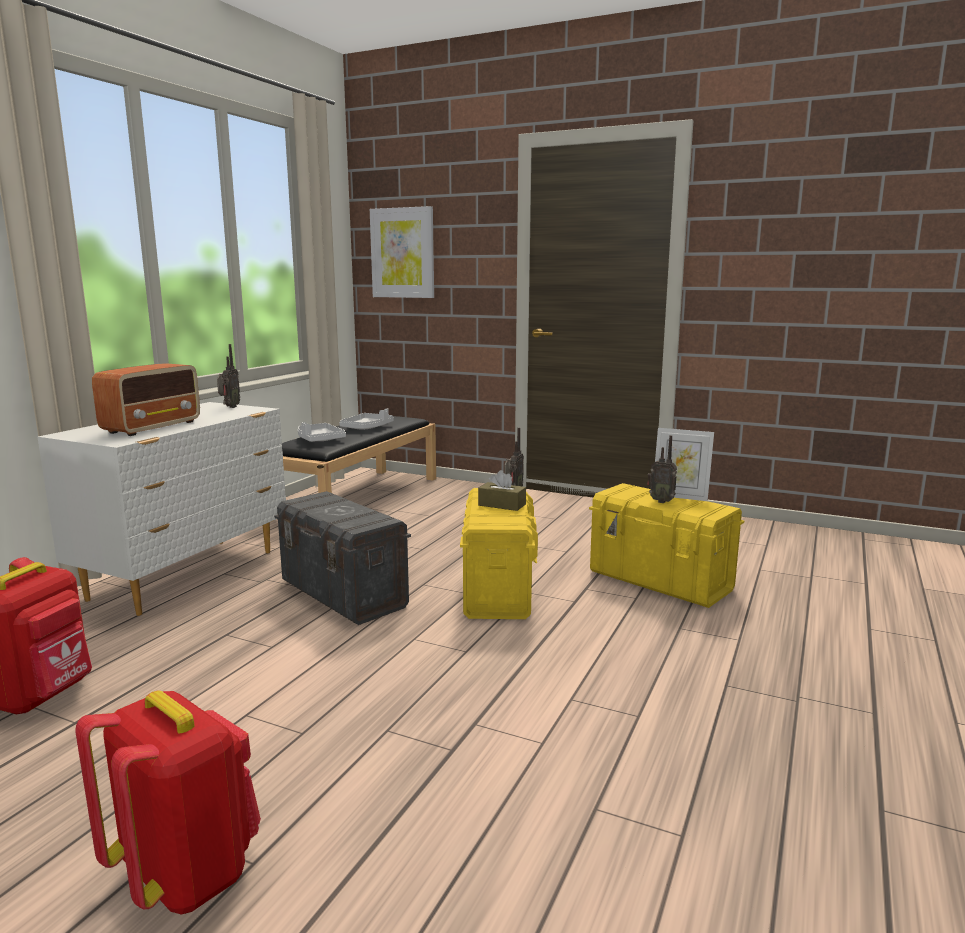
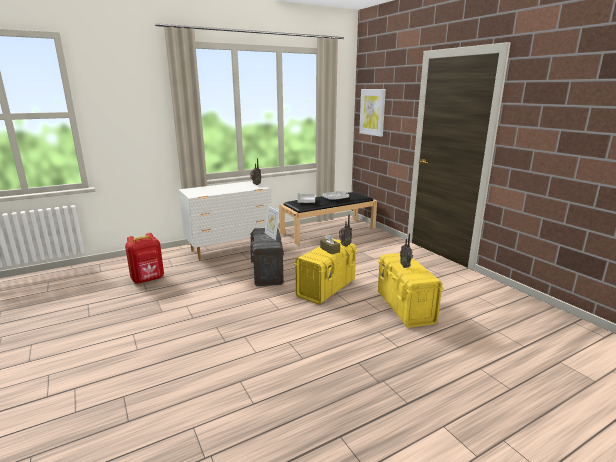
camera: 35 degrees right, 5 degrees up
red backpack [75,691,261,915] -> none
radio [92,363,200,436] -> none
picture frame [655,428,714,501] -> picture frame moved to [265,204,280,240]

